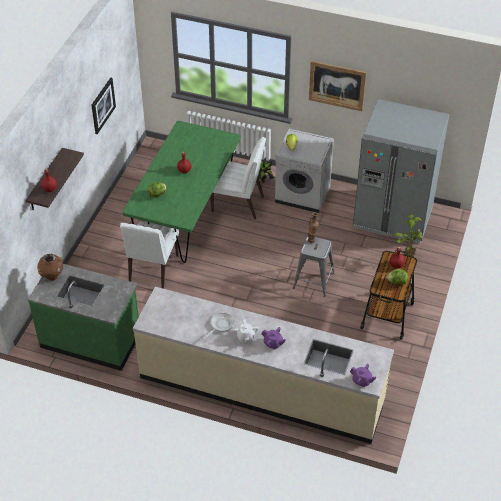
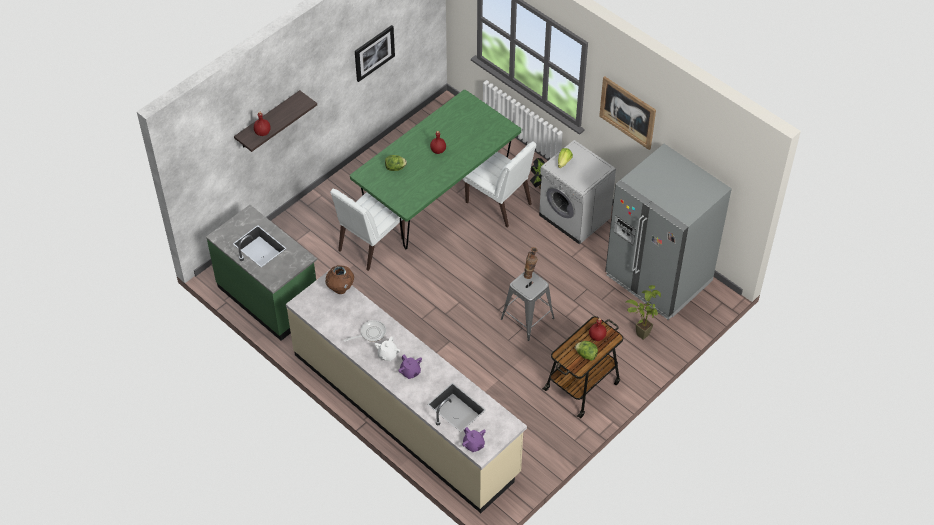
camera: 25 degrees right, 5 degrees up
brown vase [37,254,63,281] -> brown vase moved to [325,265,354,294]

